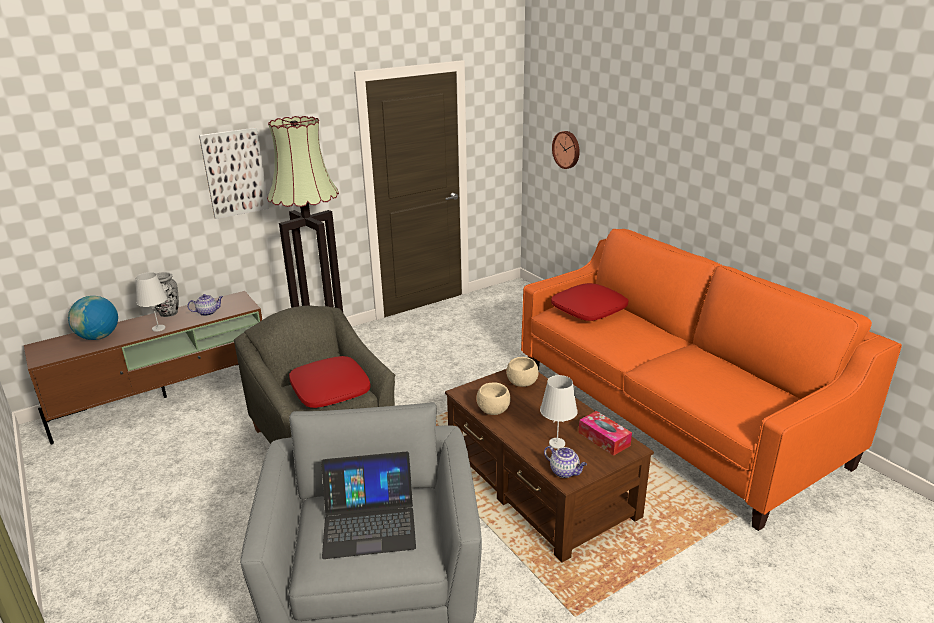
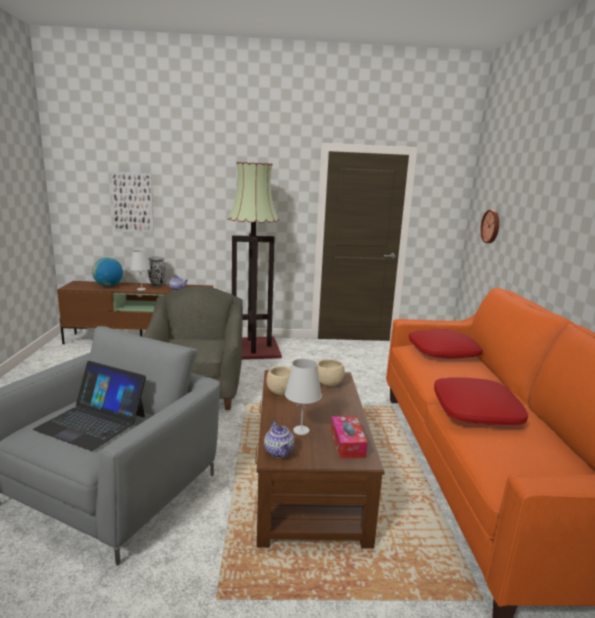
camera: 30 degrees right, 10 degrees down
picture [199,128,269,219] -> picture moved to [111,172,154,233]
red pillow [289,356,371,408] -> red pillow moved to [434,377,528,425]

